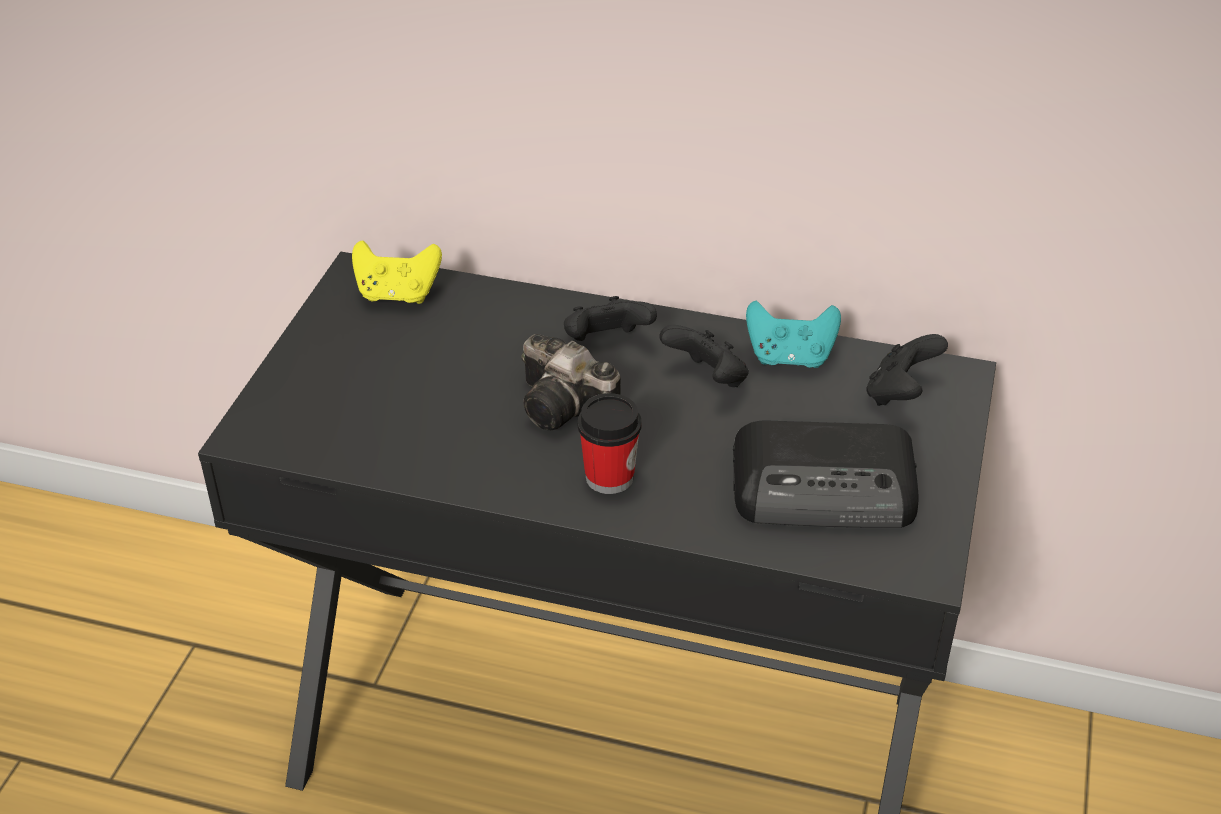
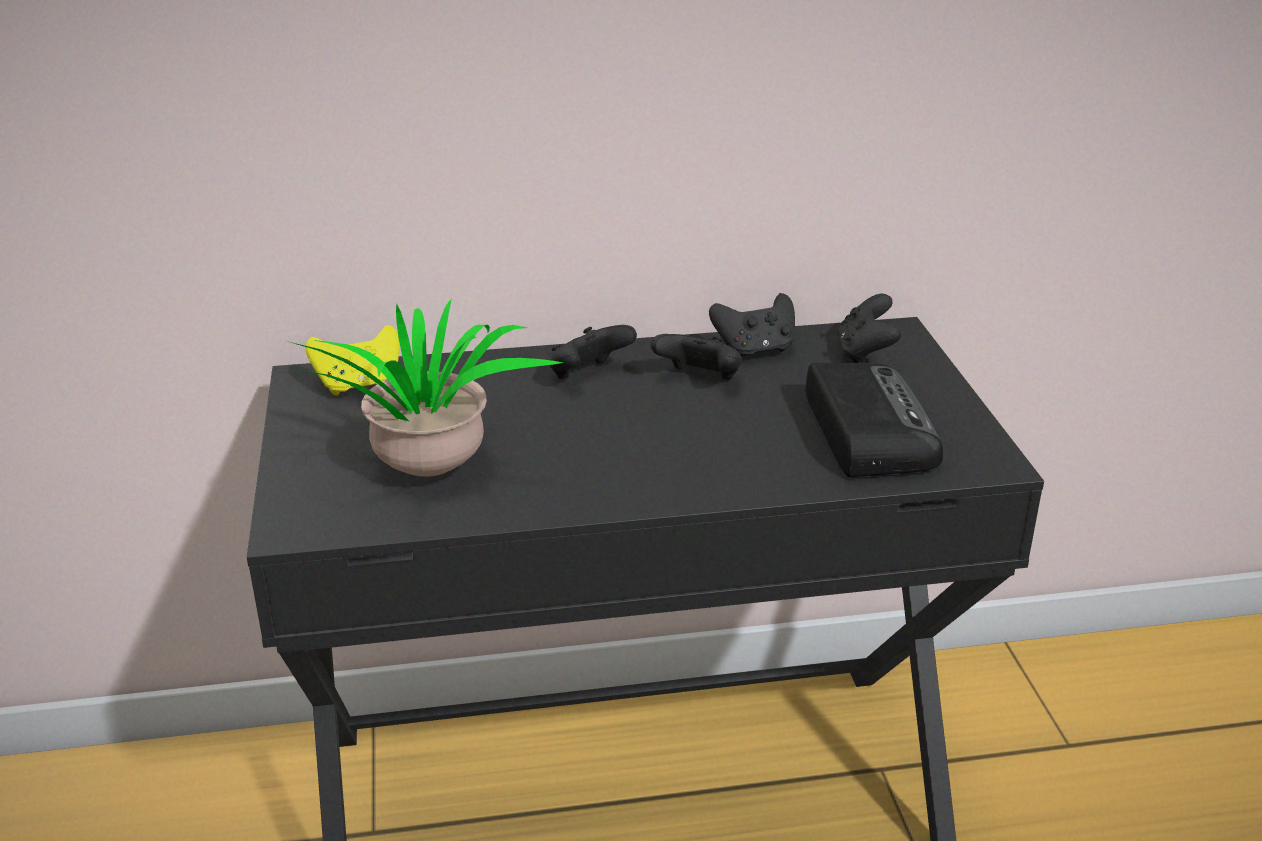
camera: 25 degrees left, 10 degrees down
camera [521,334,621,430] -> none
cup [578,393,642,494] -> none
radio [733,421,919,528] -> radio turned 75 degrees counterclockwise [805,363,943,477]
turquoise game controller [746,301,841,368] -> black game controller [709,293,795,357]
none -> potted plant [291,299,563,477]

